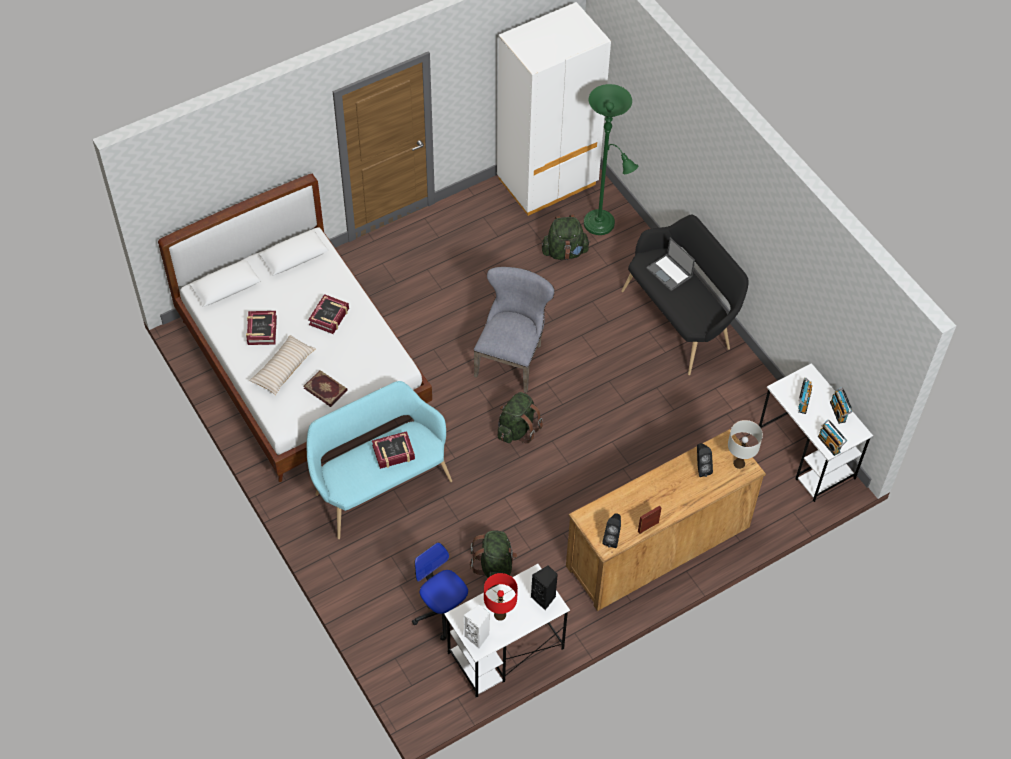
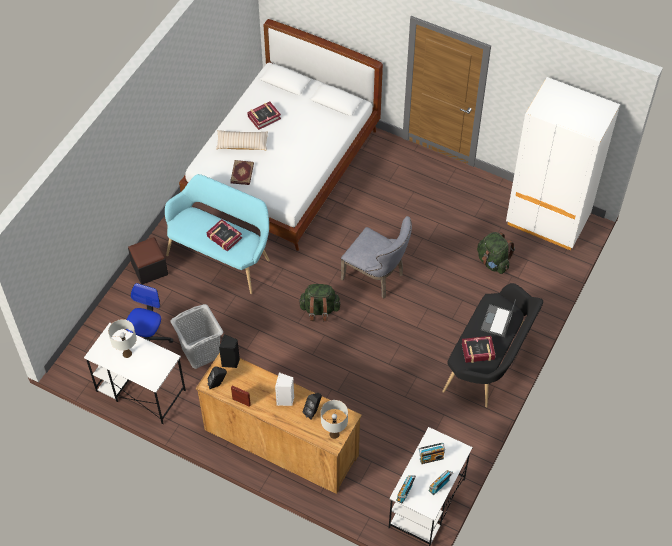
camera: 60 degrees right, 0 degrees up
book [308,294,349,334] -> book moved to [462,336,496,363]
white speaker [464,604,489,649] -> white speaker moved to [275,373,294,406]
green backpack [470,530,518,587] -> grey laundry basket [171,304,223,369]
grey chair [474,267,555,393] -> grey chair turned 45 degrees clockwise [341,216,412,299]
red table lamp [484,573,518,621] -> white table lamp [108,319,137,358]
black speaker [531,565,558,610] -> black speaker moved to [219,334,240,368]
green floor lamp [584,84,638,235] -> none
none -> black ottoman [128,237,168,285]

